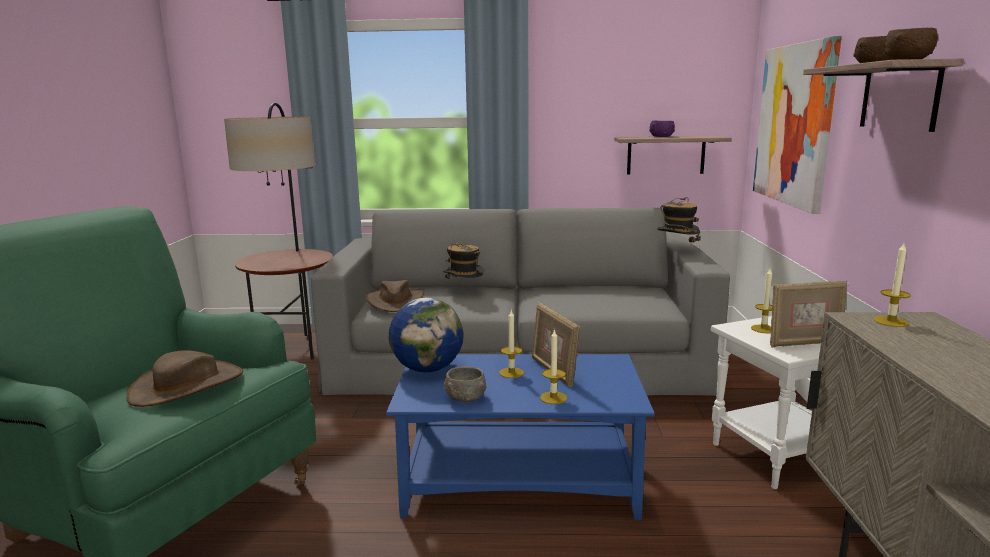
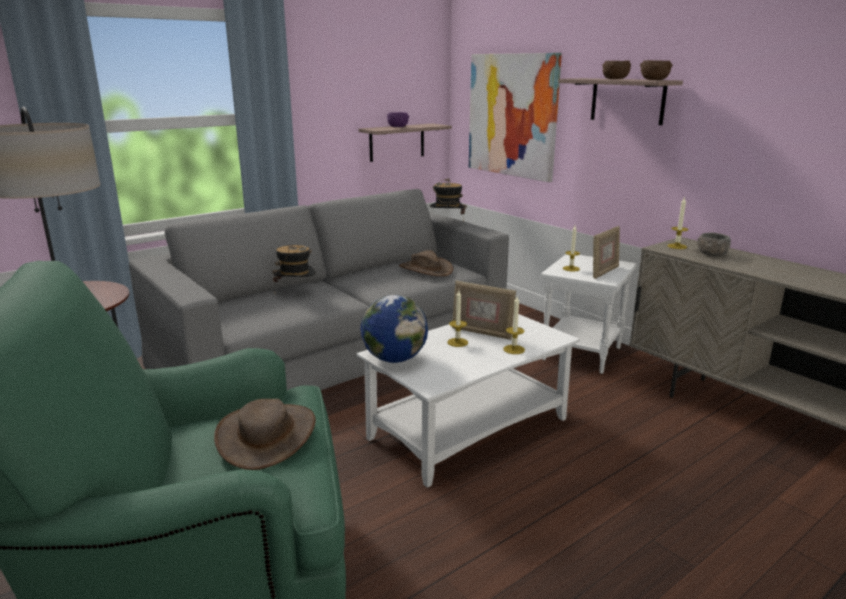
camera: 40 degrees left, 5 degrees up
brown hat [366,280,424,312] -> brown hat moved to [399,250,453,276]
blue coffee table [386,354,655,520] -> white coffee table [357,314,580,488]
grey bowl [444,366,487,403] -> grey bowl moved to [697,233,731,256]

